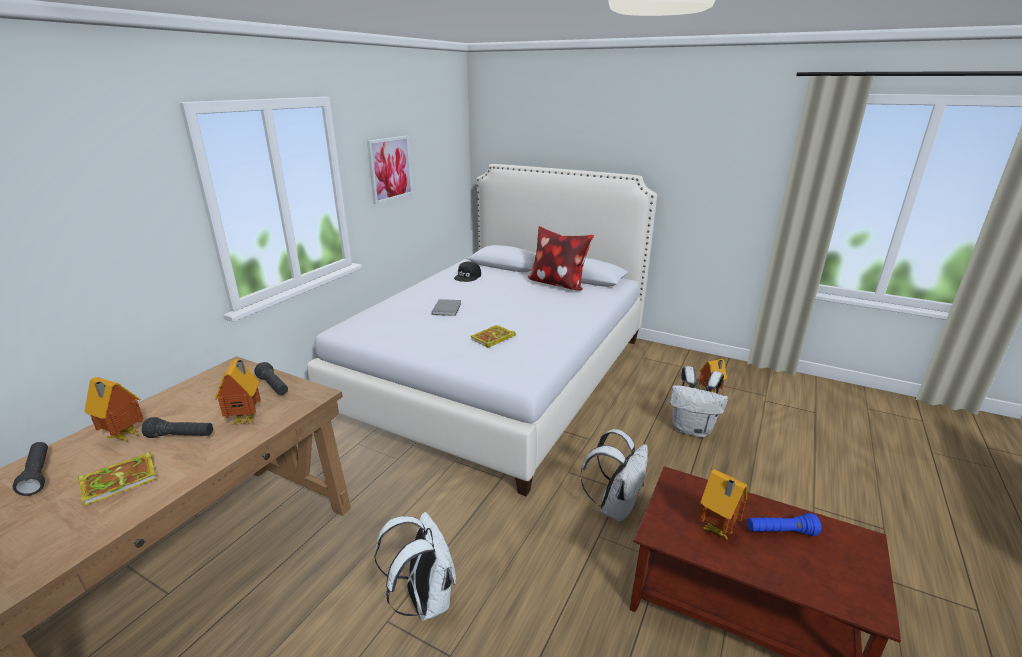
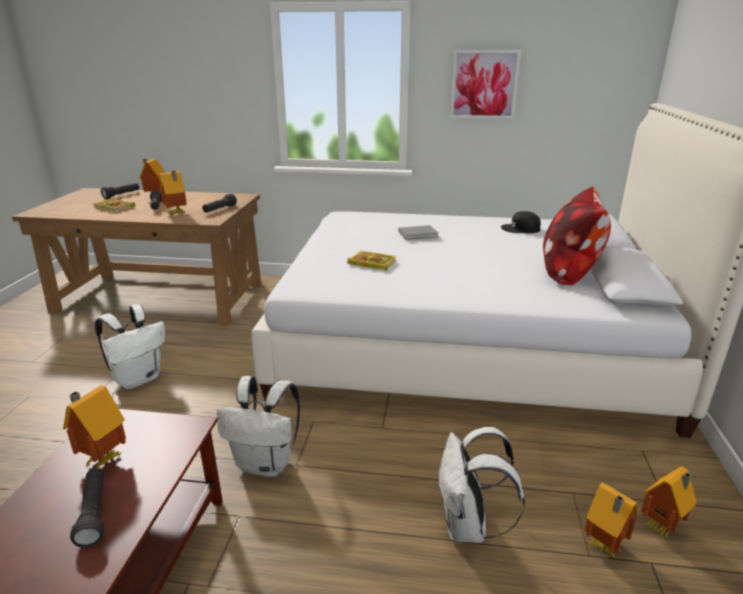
camera: 70 degrees right, 0 degrees up
blue flashlight [747,513,821,536] -> black flashlight [70,469,104,548]
none -> toy house [641,467,697,538]

